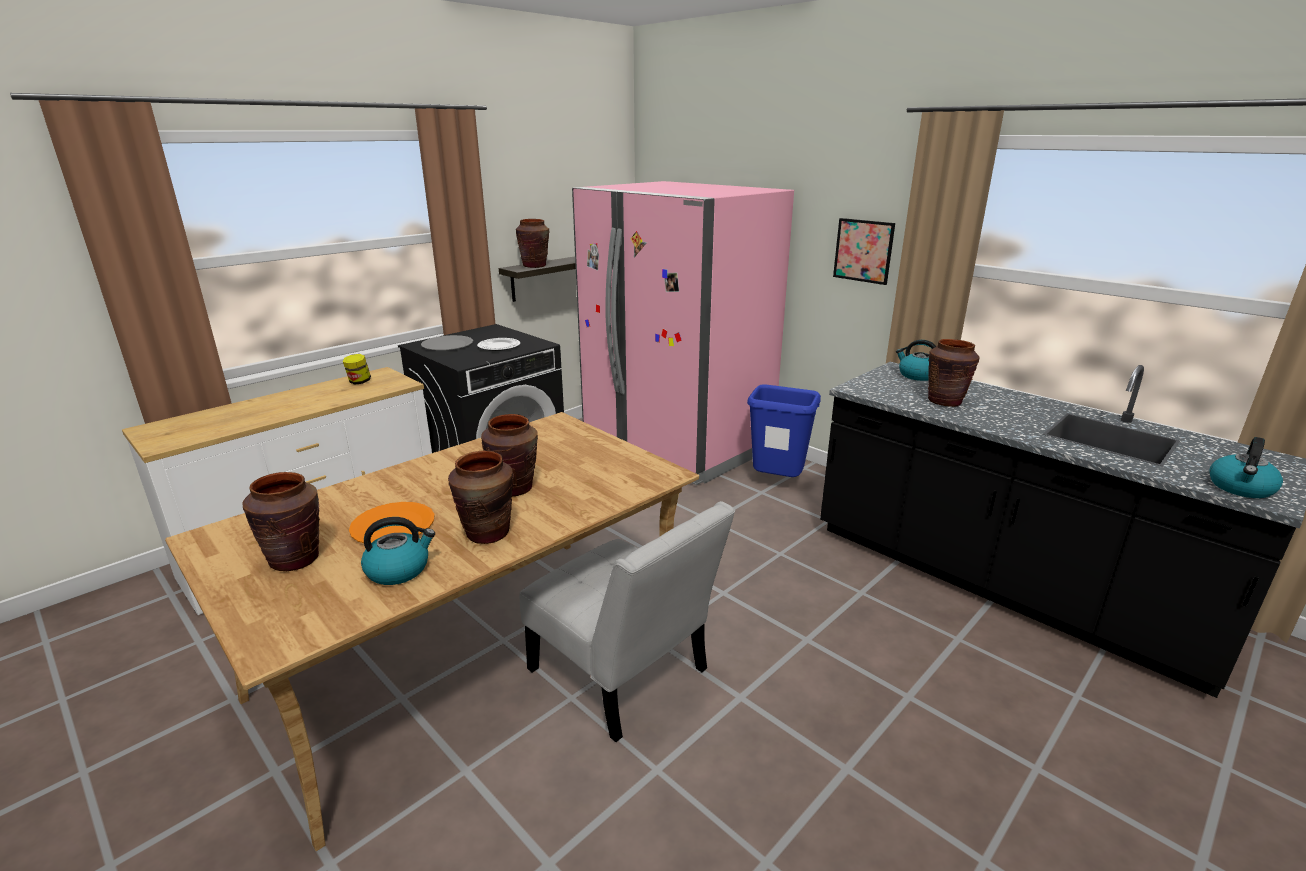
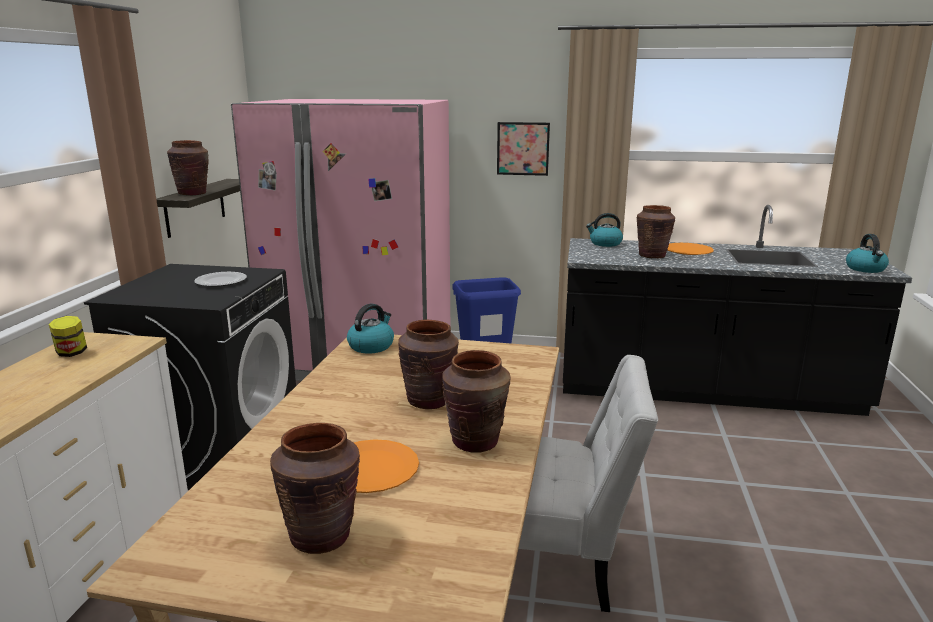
camera: 35 degrees left, 5 degrees down
kettle [361,517,435,585] -> kettle moved to [347,304,394,354]
grey plate [421,335,473,350] -> none
none -> orange plate [667,243,714,255]

